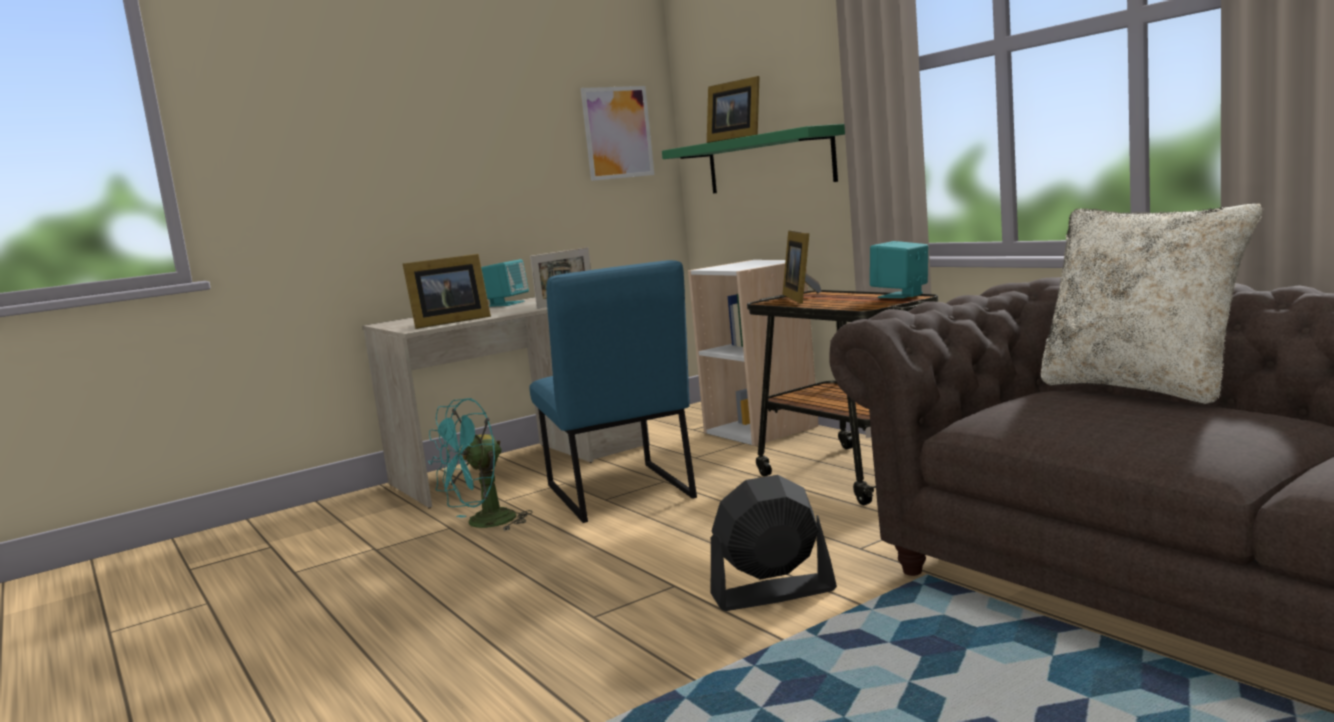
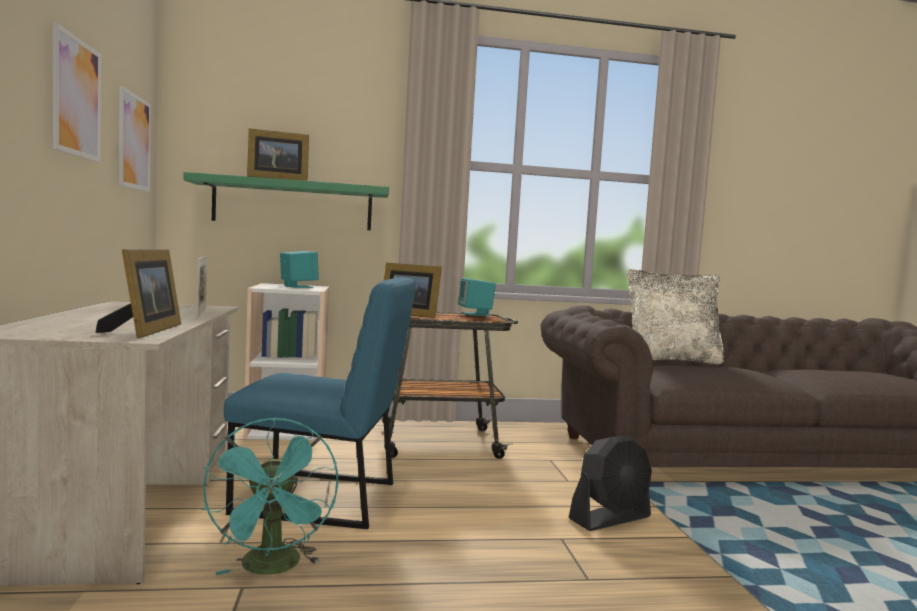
camera: 65 degrees left, 5 degrees down
turquoise speaker [481,259,529,307] -> turquoise speaker moved to [280,251,319,288]
black fan [710,475,837,611] -> black fan turned 135 degrees counterclockwise [568,435,652,531]
none -> picture [53,22,101,163]

